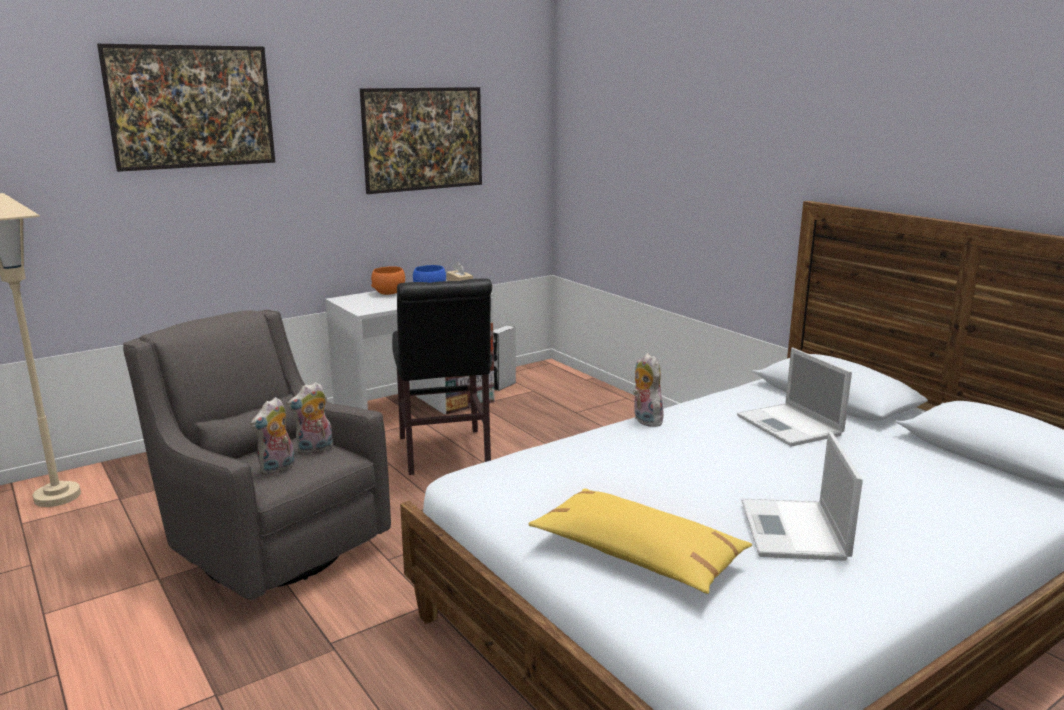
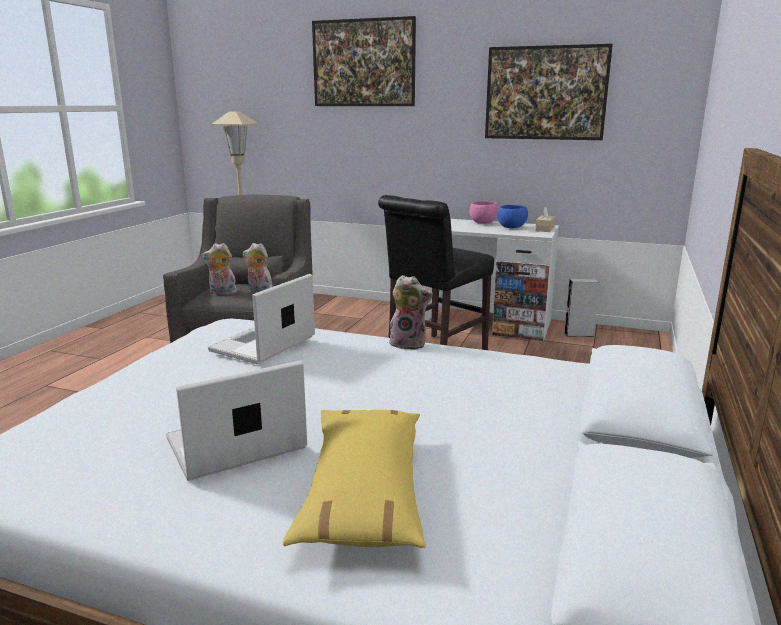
camera: 55 degrees right, 0 degrees up
orange bowl [371,266,405,295] -> pink bowl [469,201,498,224]
yellow pillow [528,488,752,594] -> yellow pillow moved to [283,410,426,548]
plush toy [633,353,663,427] -> plush toy turned 75 degrees clockwise [389,275,433,350]
laptop [737,348,852,447] -> laptop moved to [208,274,315,364]

